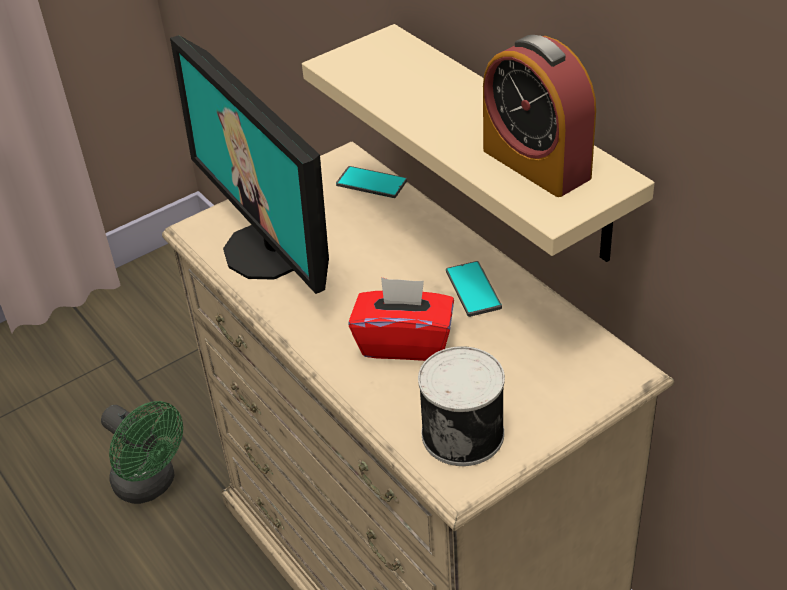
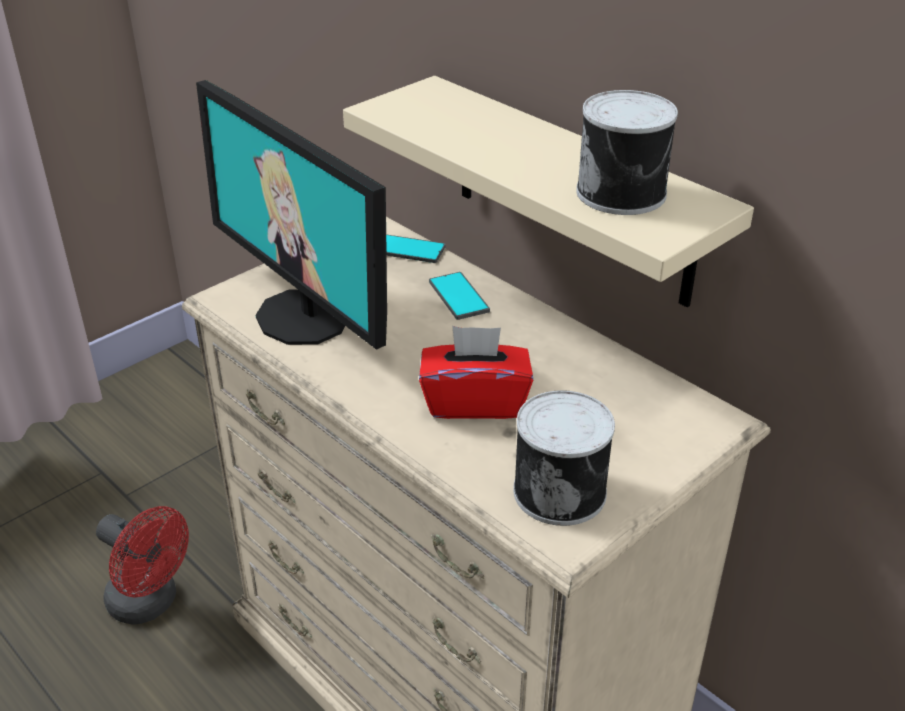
camera: 10 degrees left, 5 degrees down
green fan [101,401,183,504] -> red fan [96,506,189,625]
phone [446,261,502,317] -> phone moved to [429,272,490,320]
alarm clock [483,35,596,197] -> can [576,90,678,215]

